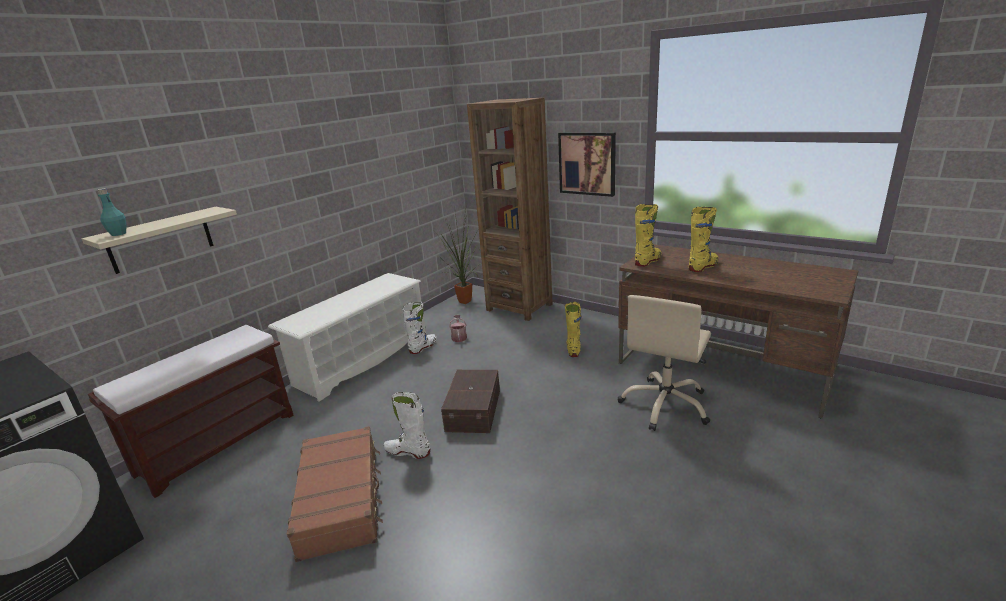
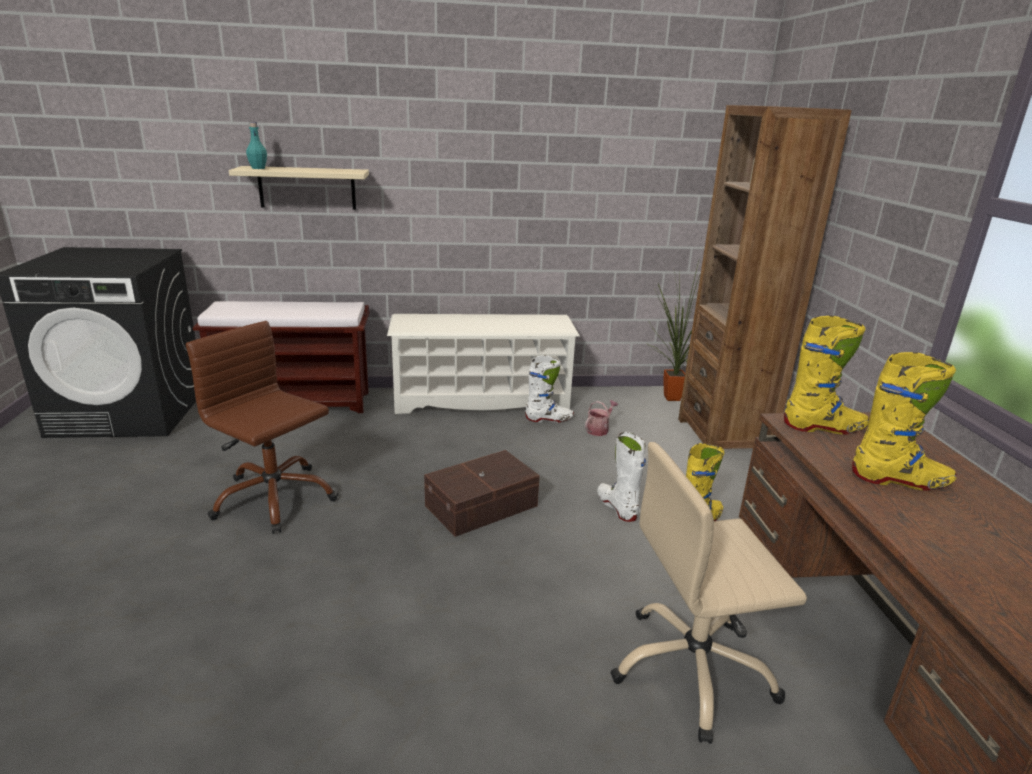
camera: 45 degrees right, 0 degrees up
brown suitcase [287,426,383,562] -> brown office chair [186,321,338,534]
white boot [384,392,430,459] -> white boot moved to [597,432,646,522]
picture [558,132,616,197] -> none

